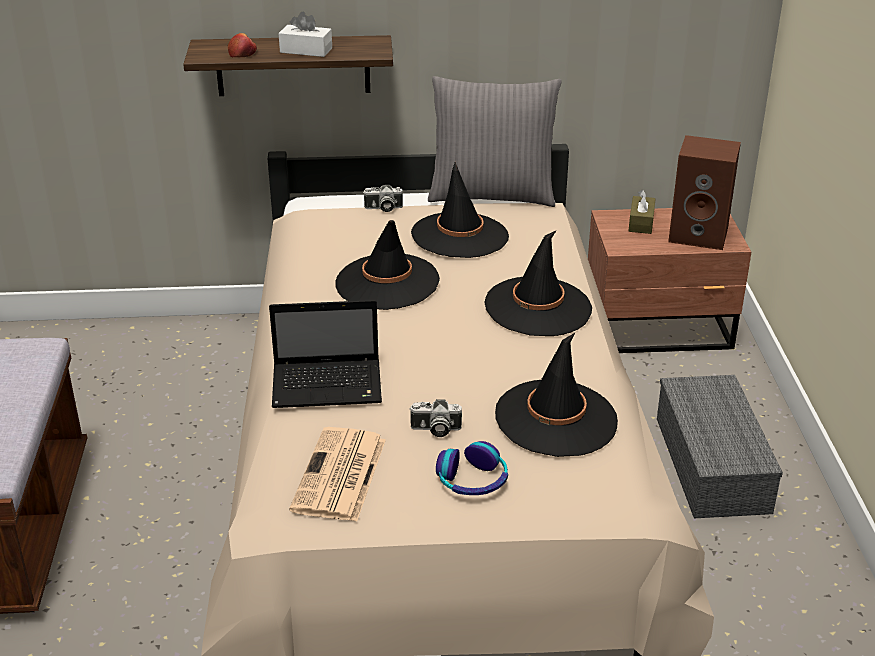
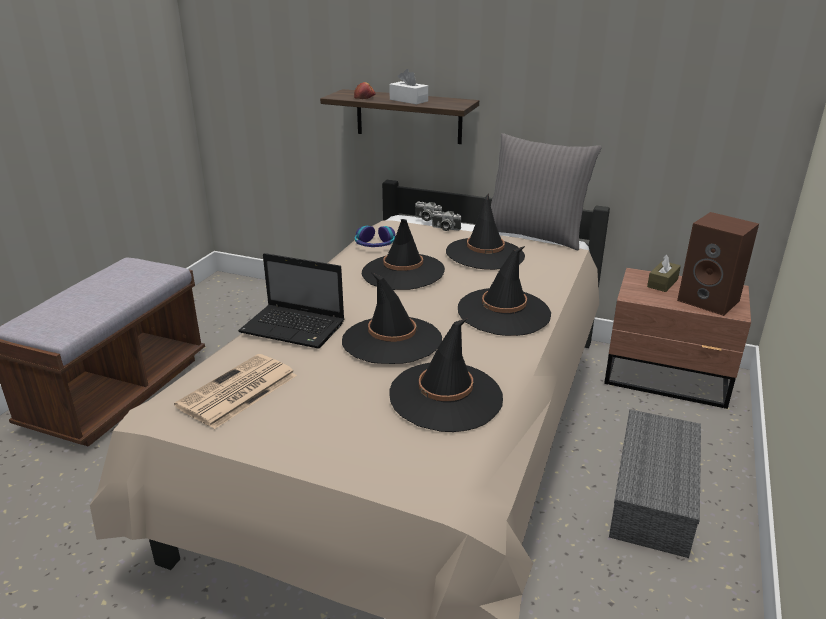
camera: 25 degrees right, 5 degrees down
camera [409,399,462,437] -> camera moved to [415,201,442,221]
headphones [436,441,508,495] -> headphones moved to [355,226,396,247]
none -> black hat [342,272,442,364]

